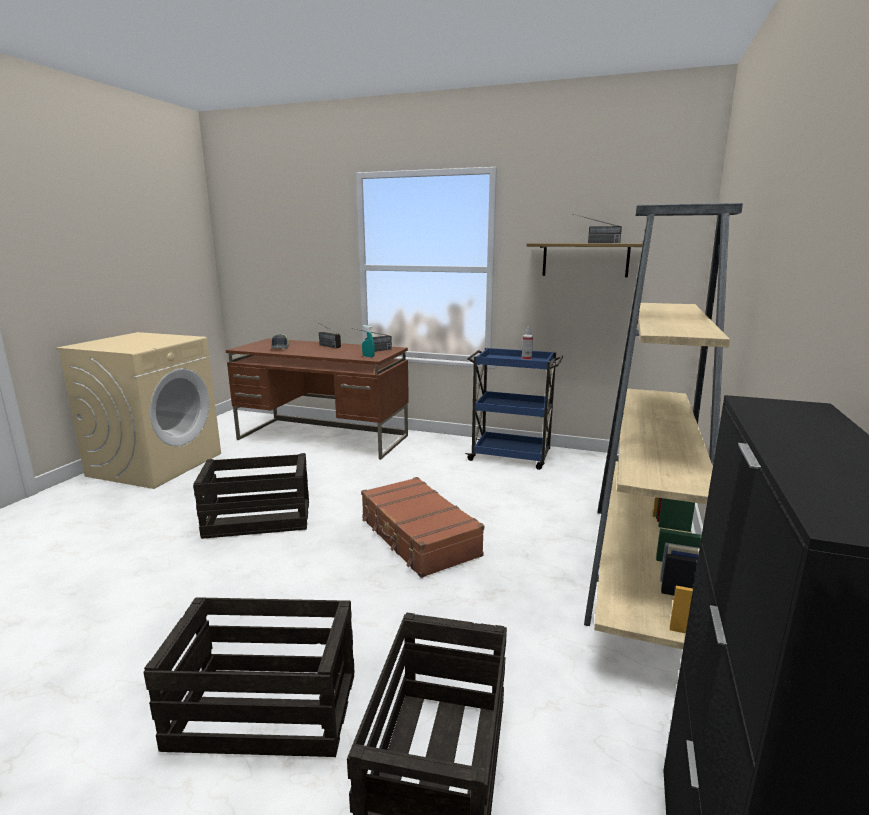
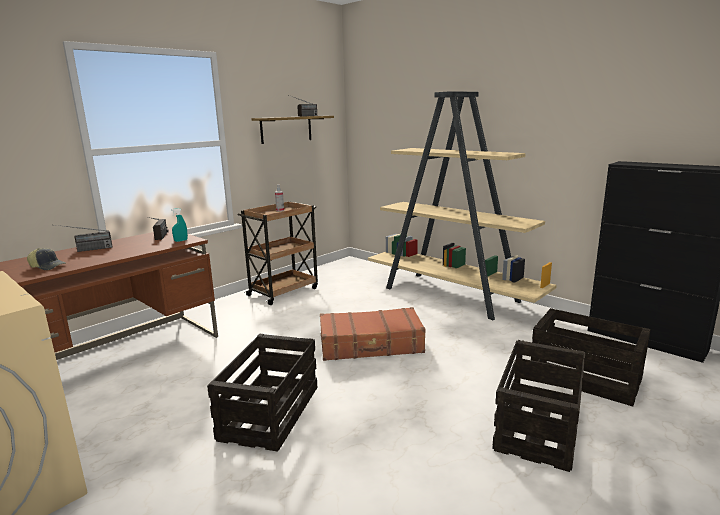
camera: 65 degrees left, 0 degrees up
blue cart [465,348,563,470] -> brown cart [238,201,318,305]

